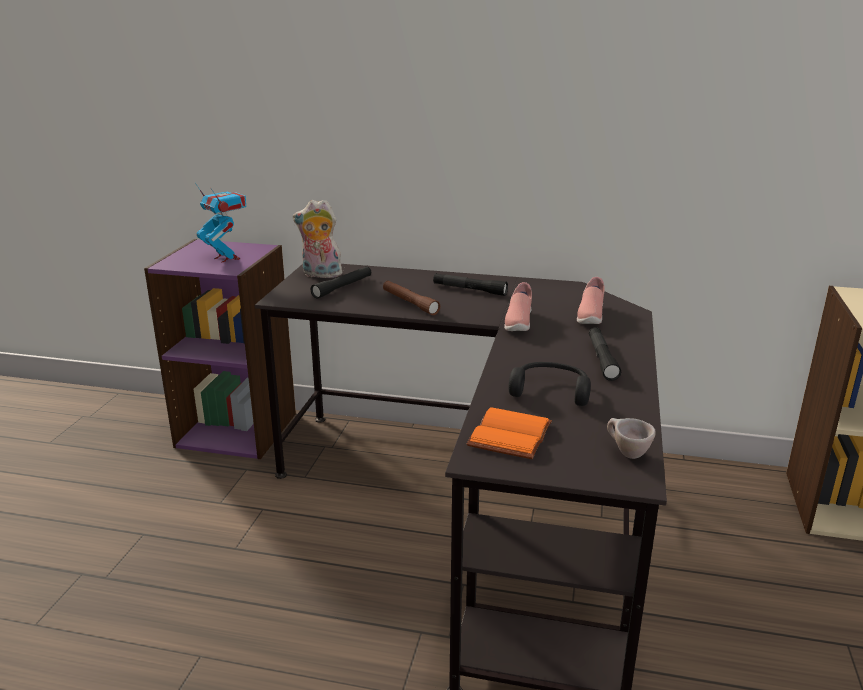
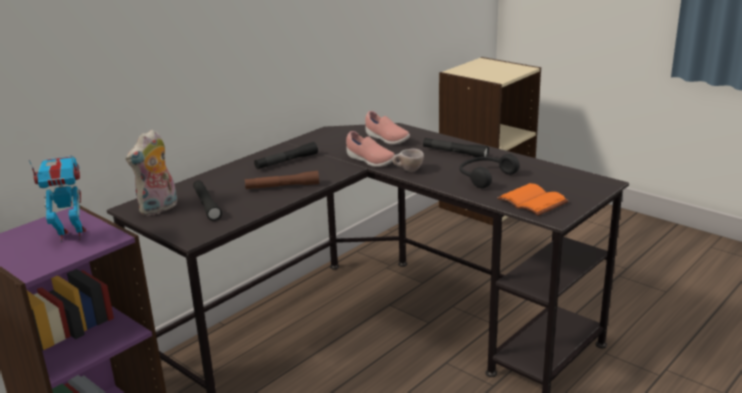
camera: 60 degrees left, 0 degrees up
beige cup [607,418,656,459] -> beige cup moved to [393,149,424,172]

